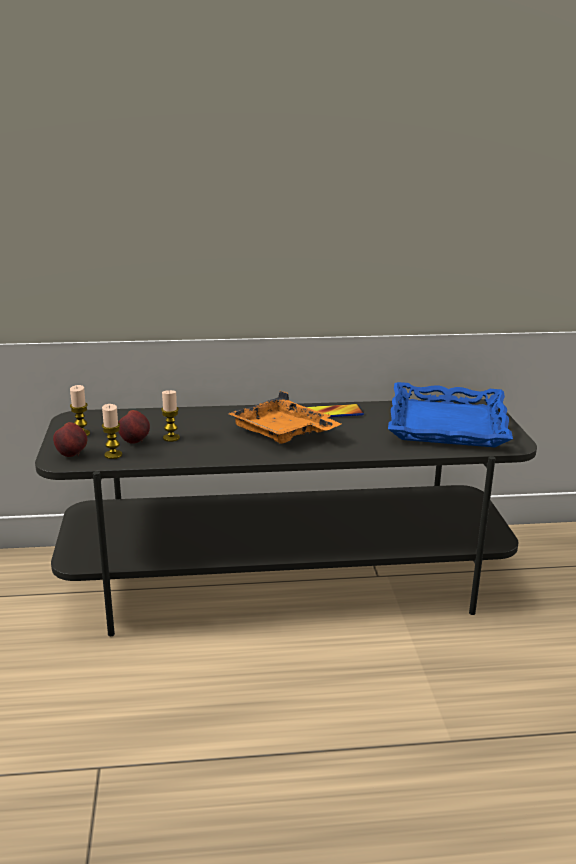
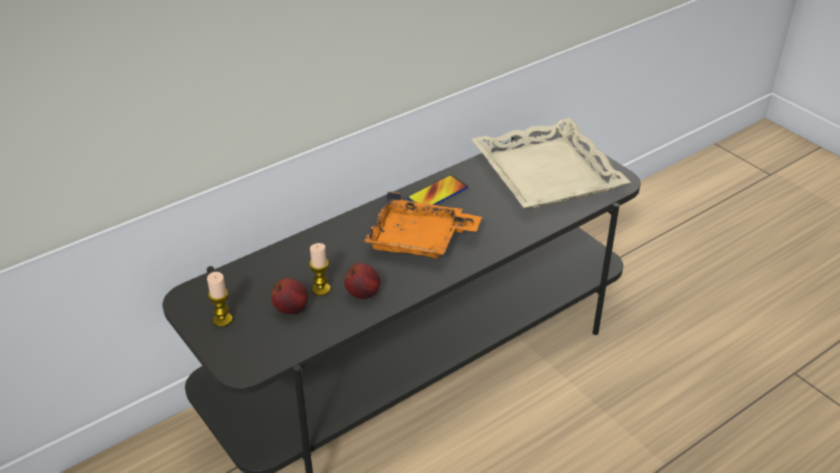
camera: 30 degrees left, 15 degrees up
apple [53,422,87,457] -> apple moved to [344,263,380,299]
candle [102,404,122,459] -> none
blue tray [388,382,513,447] -> beige tray [472,118,631,210]

